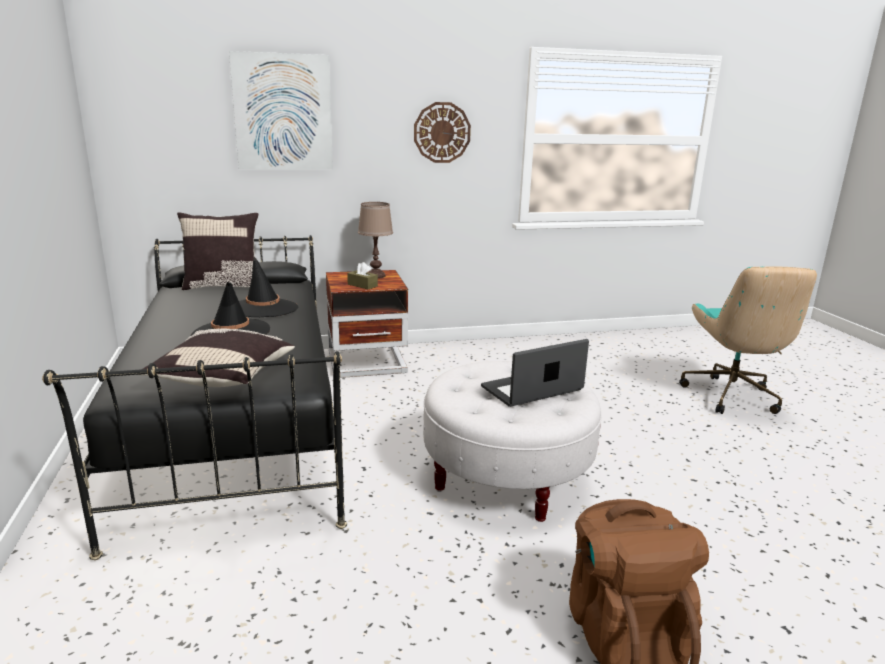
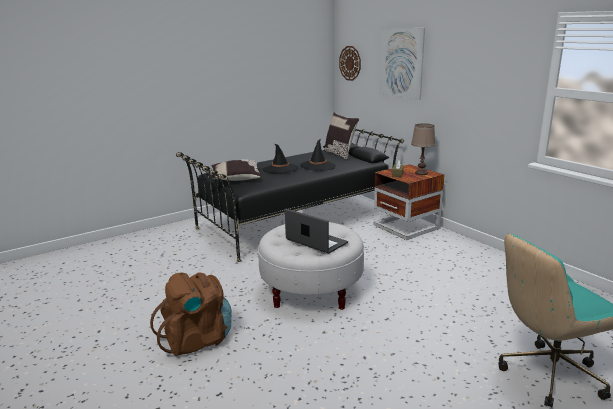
camera: 70 degrees right, 0 degrees up
wall clock [414,102,471,163] -> wall clock moved to [339,46,361,81]

